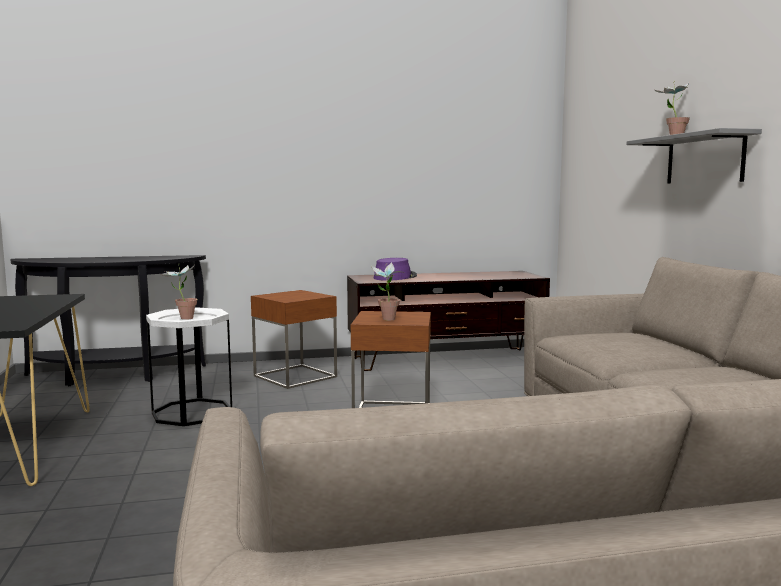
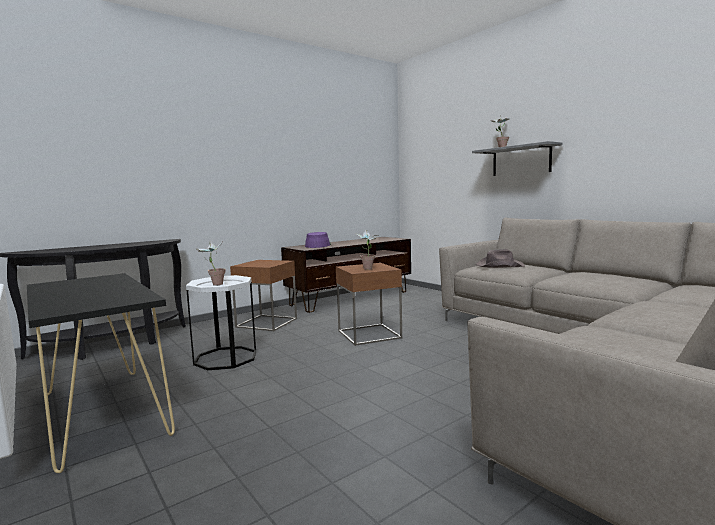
camera: 25 degrees left, 0 degrees up
none -> brown hat [476,249,525,268]

